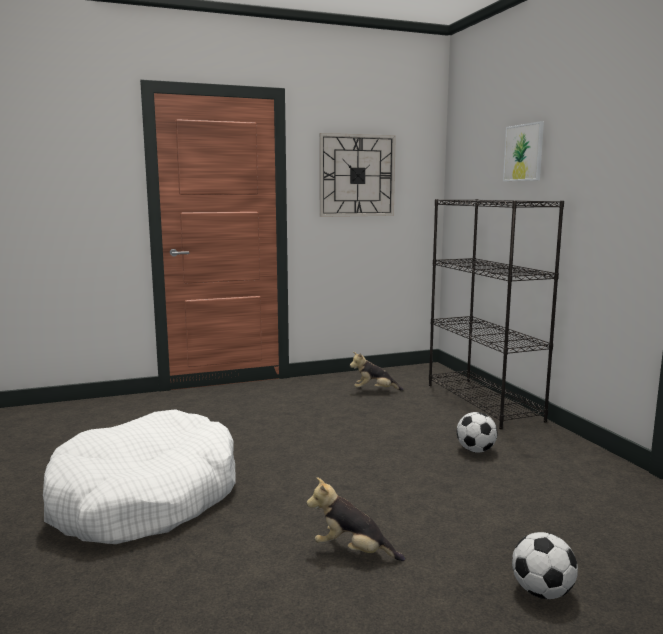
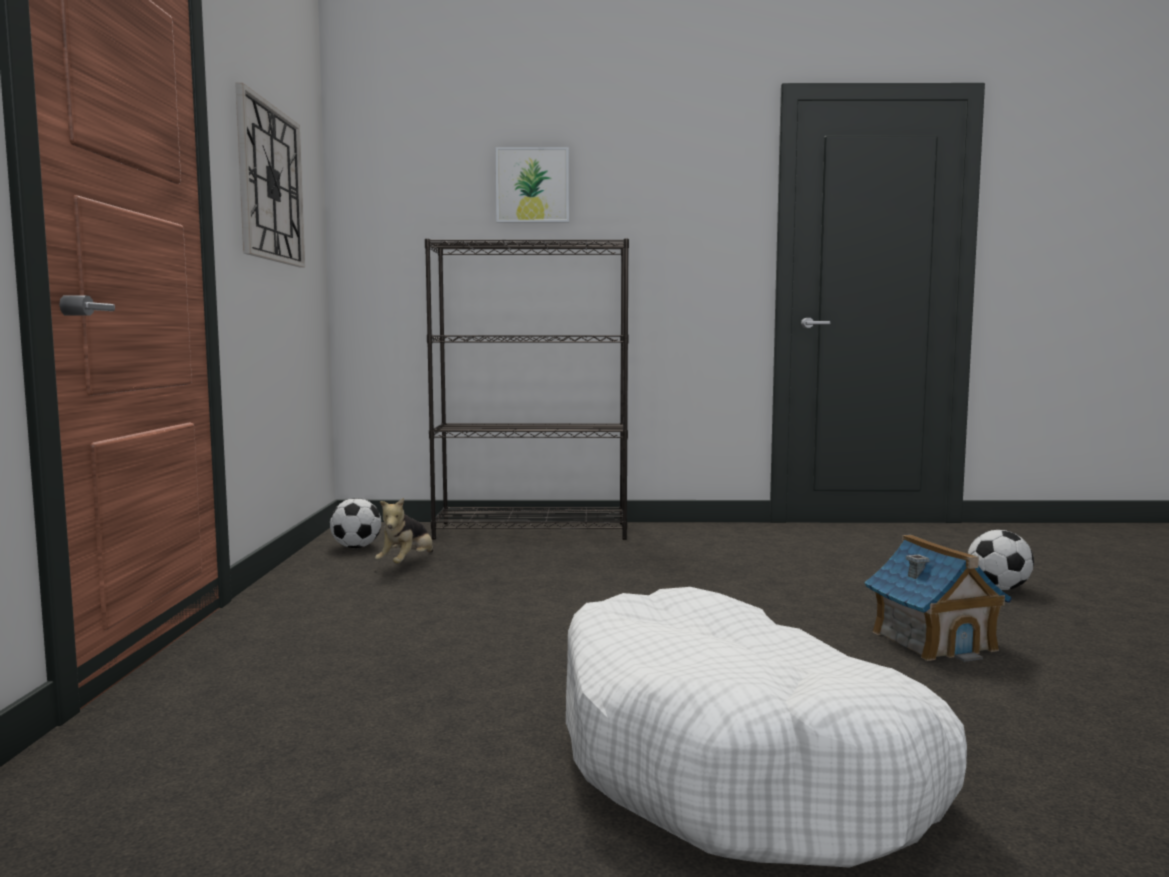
camera: 70 degrees left, 5 degrees down
plush toy [306,477,405,561] -> toy house [864,534,1012,662]
football [456,412,497,453] -> football moved to [330,498,381,548]

